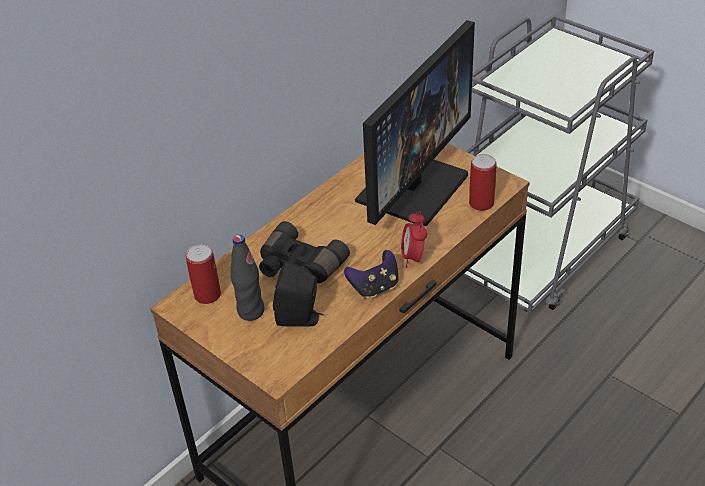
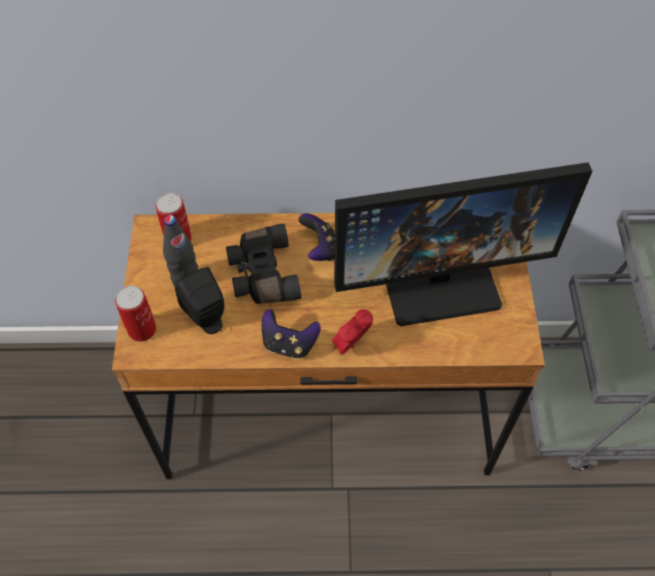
camera: 45 degrees right, 15 degrees up
can [469,154,497,211] -> can moved to [115,285,156,342]
none -> game controller [299,213,335,261]

